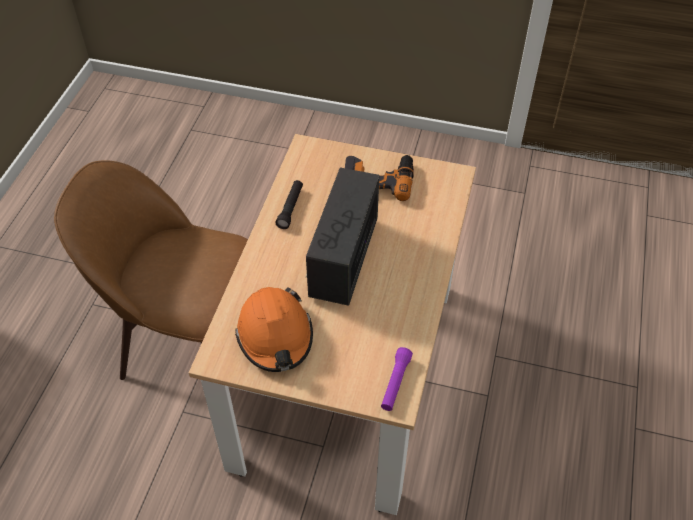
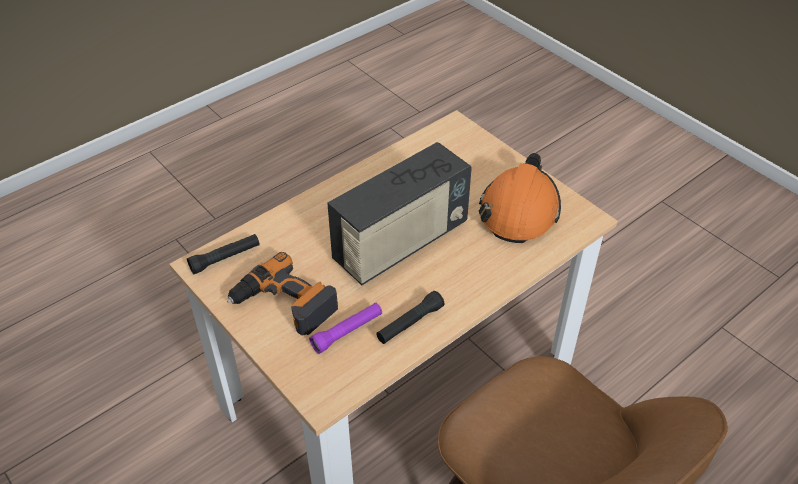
camera: 145 degrees left, 5 degrees down
purple flashlight [381,347,413,411] -> purple flashlight moved to [309,303,382,354]
none -> black flashlight [187,234,260,274]

